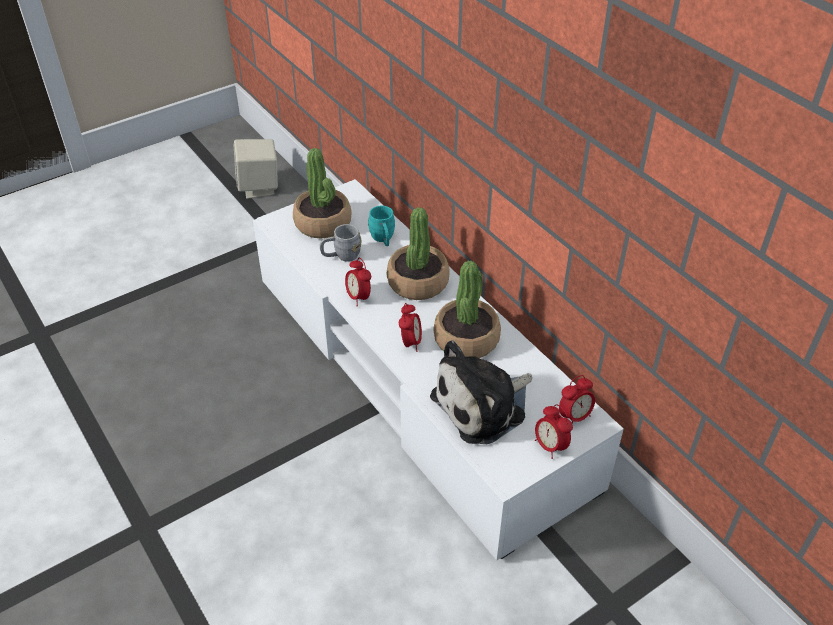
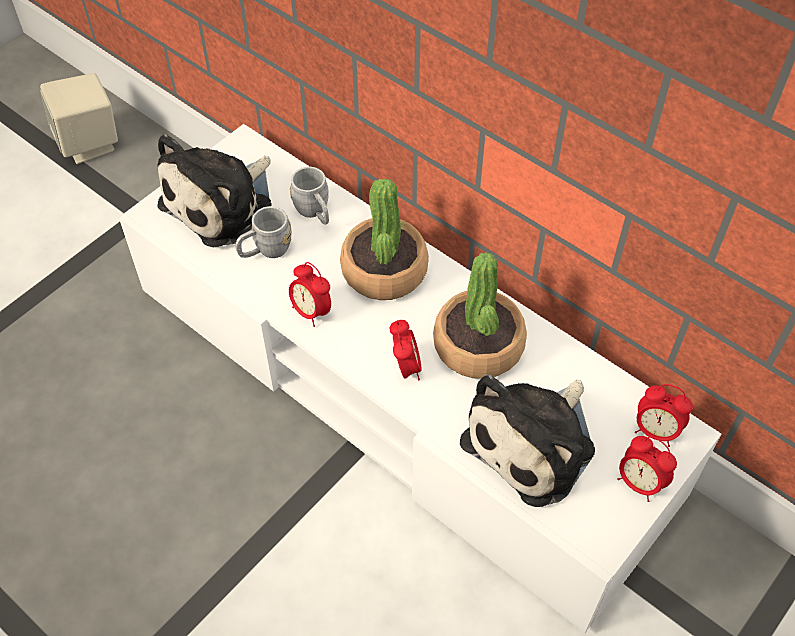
camera: 15 degrees left, 10 degrees up
potted plant [293,148,352,239] -> plush toy [157,134,272,247]
turquoise mug [368,206,395,246] -> grey mug [290,167,329,225]
alarm clock [559,375,595,424] -> alarm clock turned 75 degrees clockwise [635,384,693,447]

